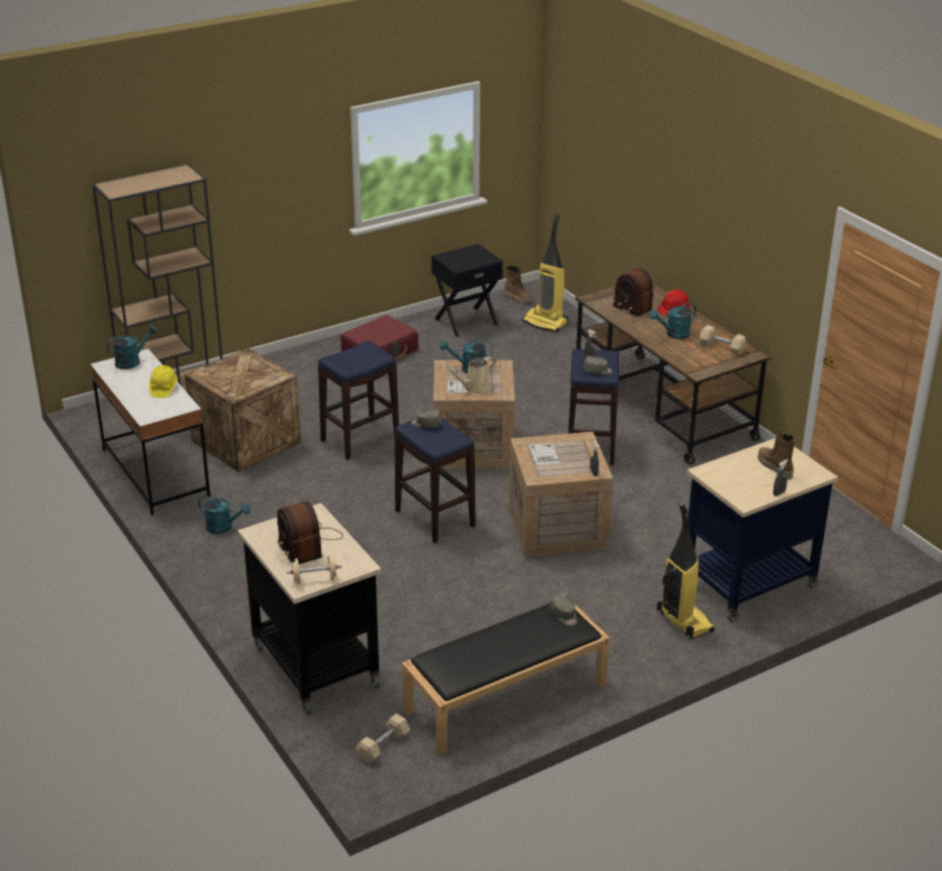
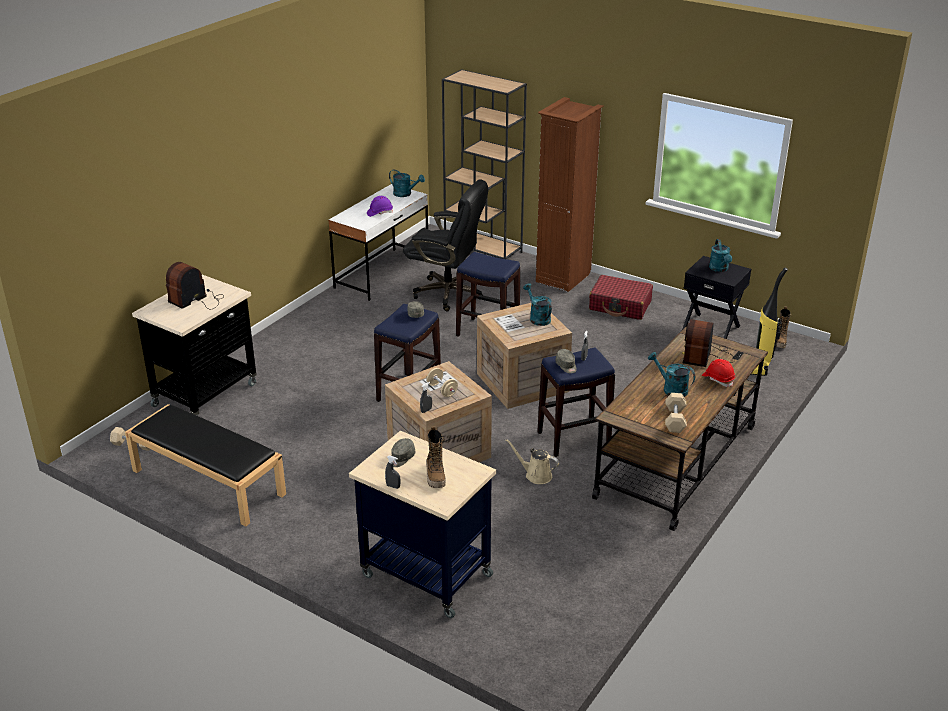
camera: 65 degrees right, 0 degrees up
yellow hard hat [149,365,178,398] -> purple hard hat [367,196,393,217]
crate [185,348,301,472] -> black office chair [403,180,488,311]
turquoise watering can [198,496,250,534] -> turquoise watering can moved to [709,239,732,272]
beige dumbbell [287,555,341,584] -> beige dumbbell moved to [426,368,458,397]
beige watering can [446,356,496,394] -> beige watering can moved to [506,439,559,484]
grey cap [550,593,578,626] -> grey cap moved to [391,438,415,467]
vacuum cleaner [657,501,715,640] -> none
boot [758,433,795,480] -> boot turned 135 degrees clockwise [426,426,446,488]
none -> brown cabinet [536,97,604,292]

